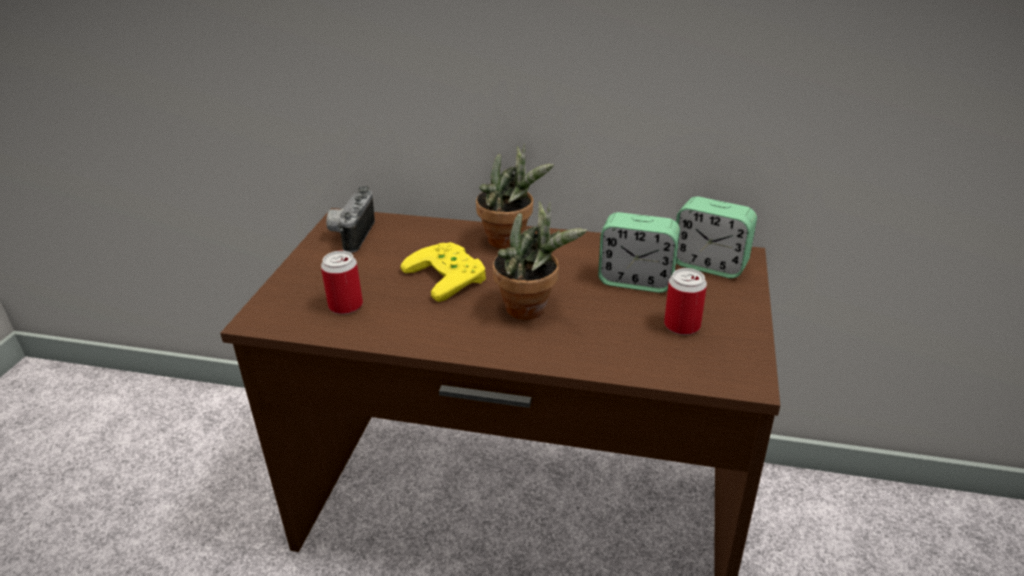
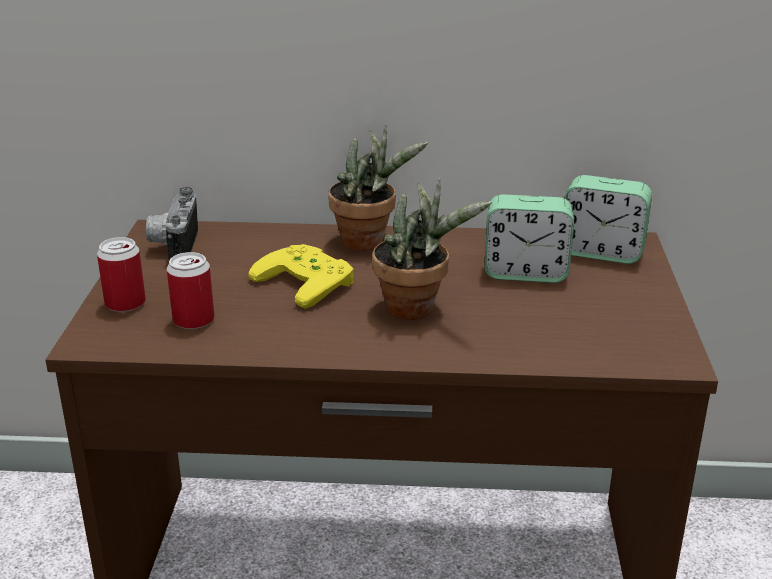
camera: 10 degrees left, 5 degrees down
can [664,268,707,335] -> can moved to [97,237,146,312]

